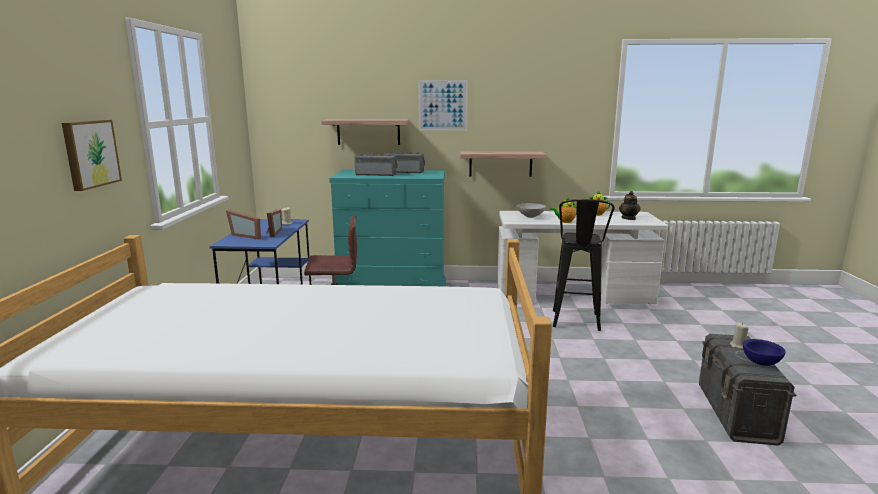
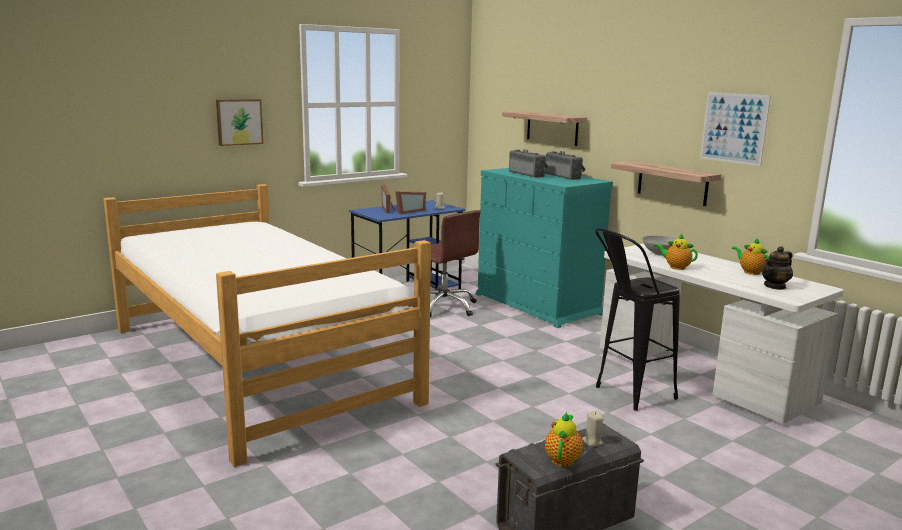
camera: 50 degrees right, 0 degrees up
picture [418,80,468,131] -> picture moved to [700,92,771,166]
blue bowl [743,339,786,366] -> teapot [545,412,583,467]

